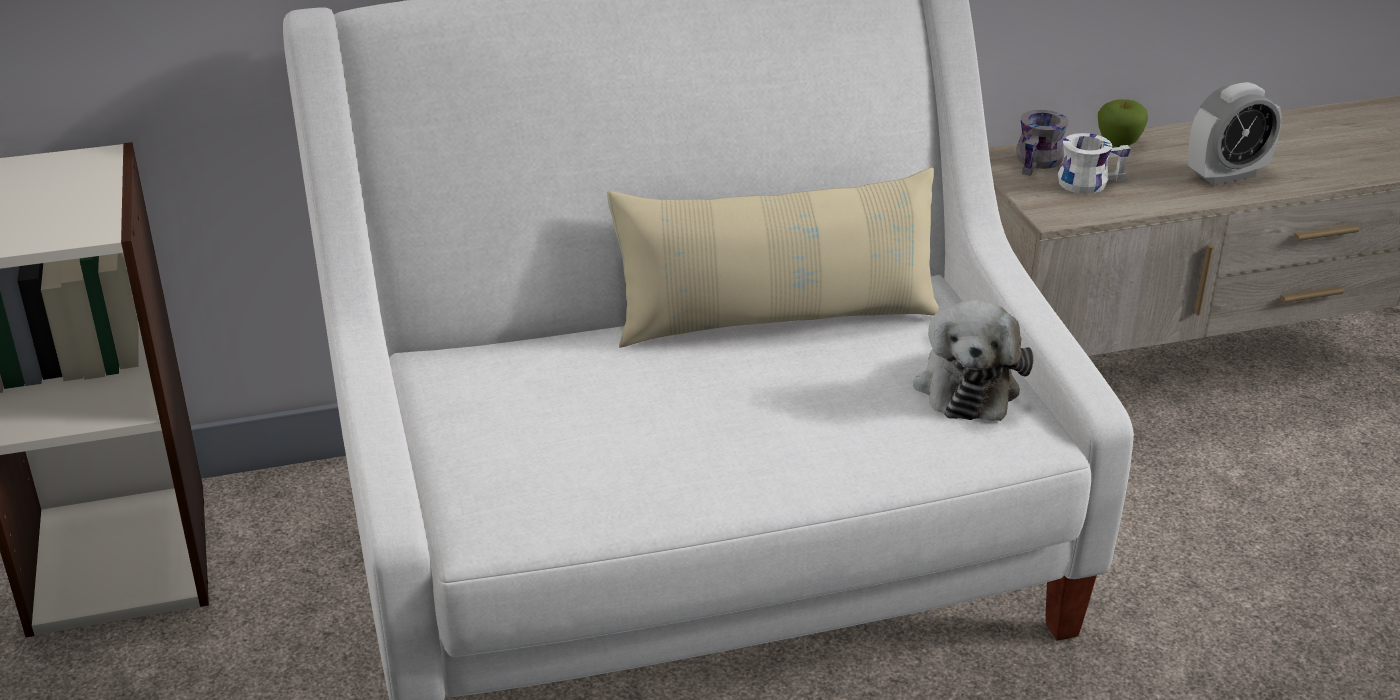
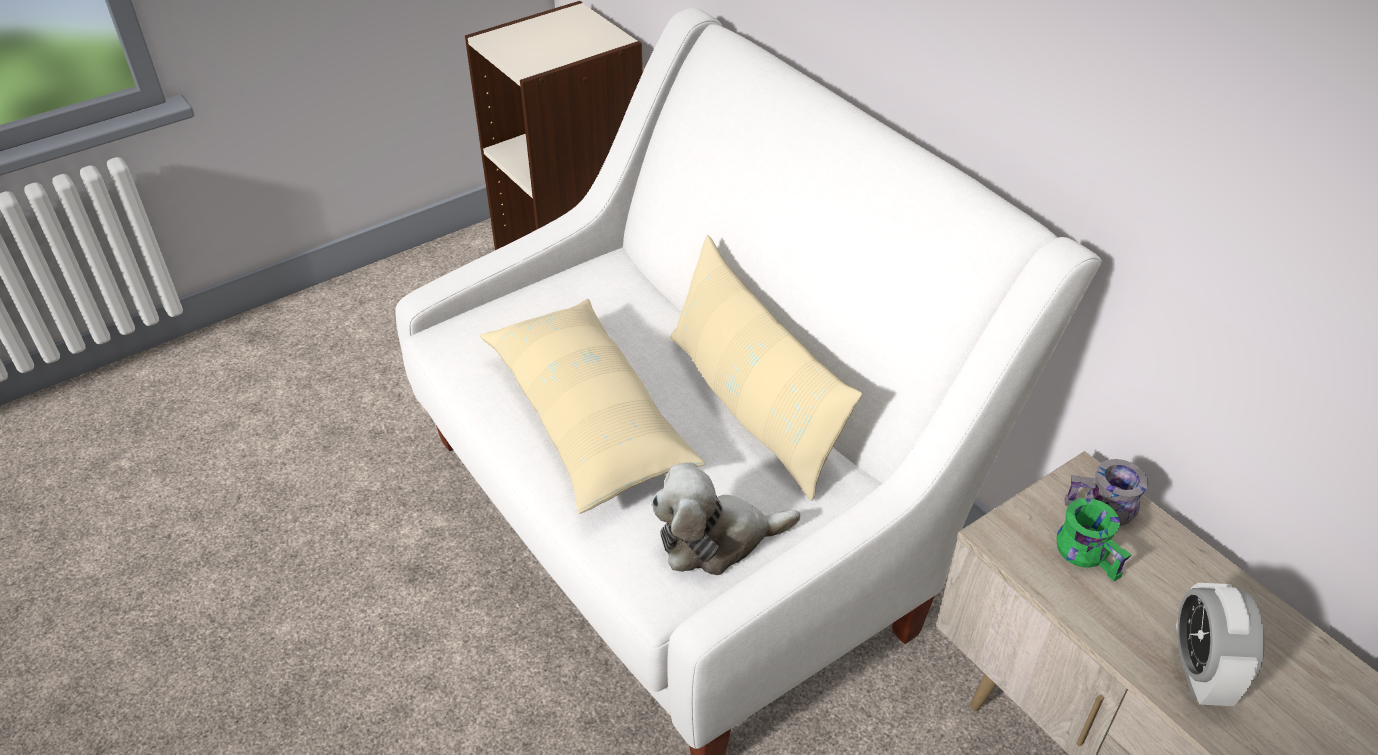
camera: 70 degrees right, 10 degrees up
white mug [1058,133,1131,194] -> green mug [1057,498,1131,581]
apple [1098,99,1148,147] -> none
alarm clock [1188,82,1282,185] -> alarm clock turned 45 degrees clockwise [1176,583,1265,706]
none -> beige pillow [480,299,706,514]

